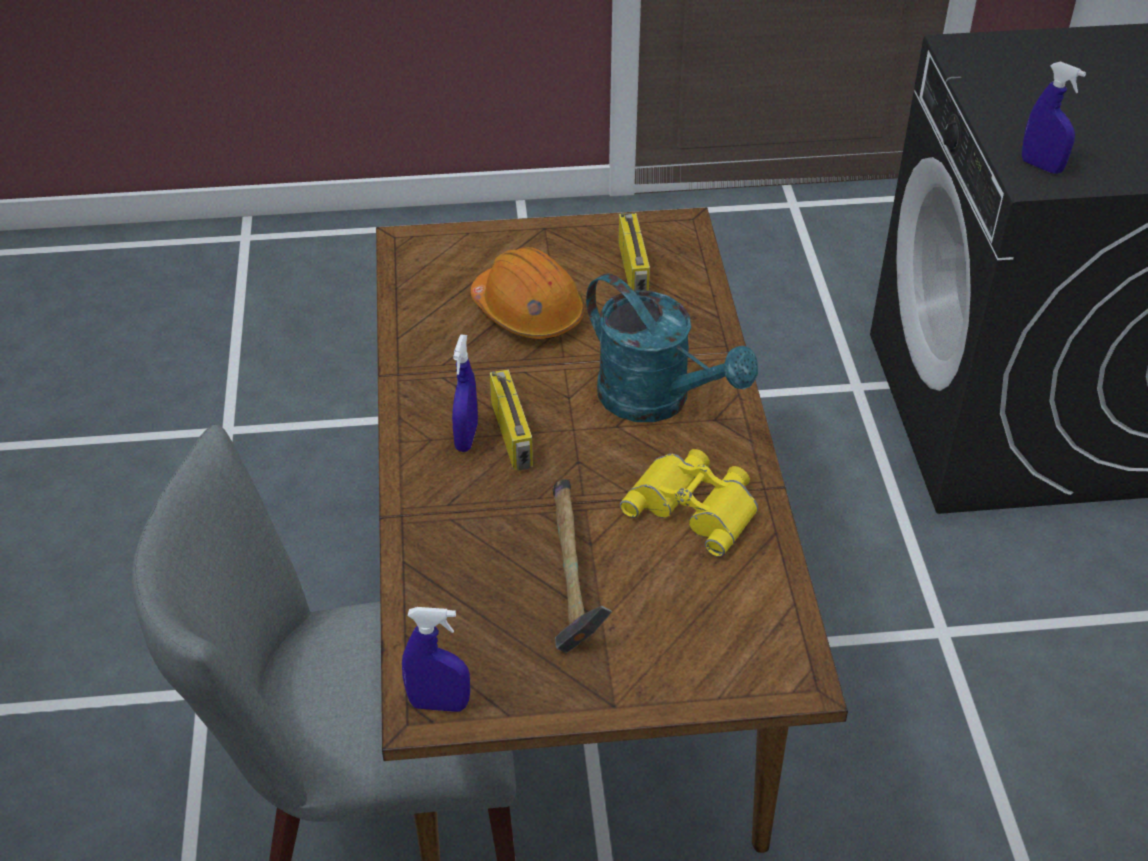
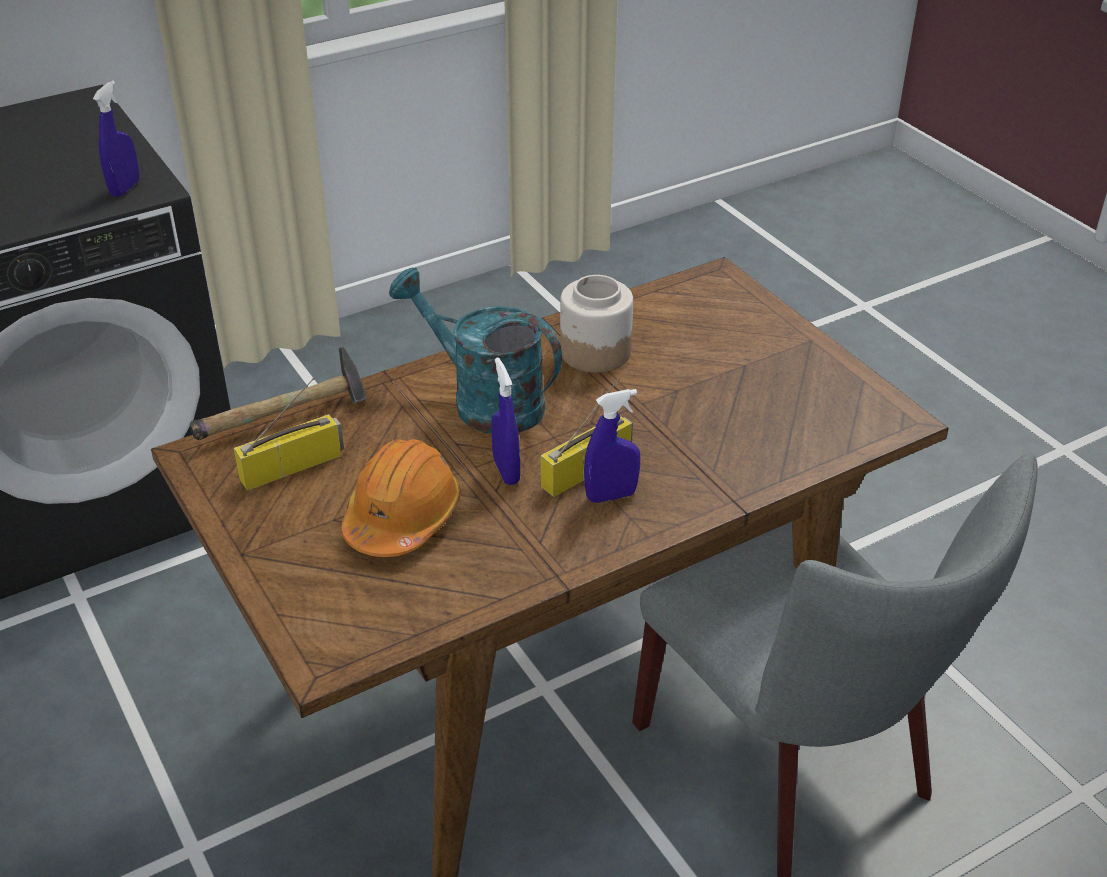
camera: 115 degrees left, 5 degrees down
blue spray bottle [402,607,470,712] -> blue spray bottle moved to [491,357,520,485]
hammer [552,479,612,653] -> hammer moved to [190,346,367,440]
turquoise watering can [586,273,758,422] -> turquoise watering can turned 75 degrees counterclockwise [389,267,562,434]
yellow binoculars [620,449,758,557] -> jar [560,275,633,373]

